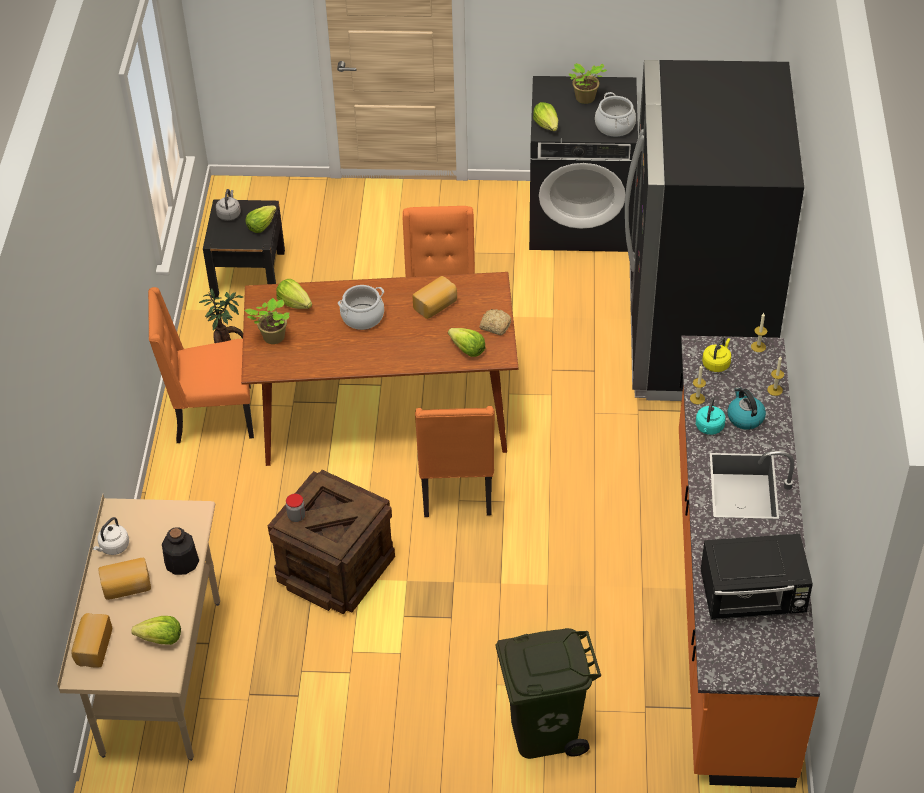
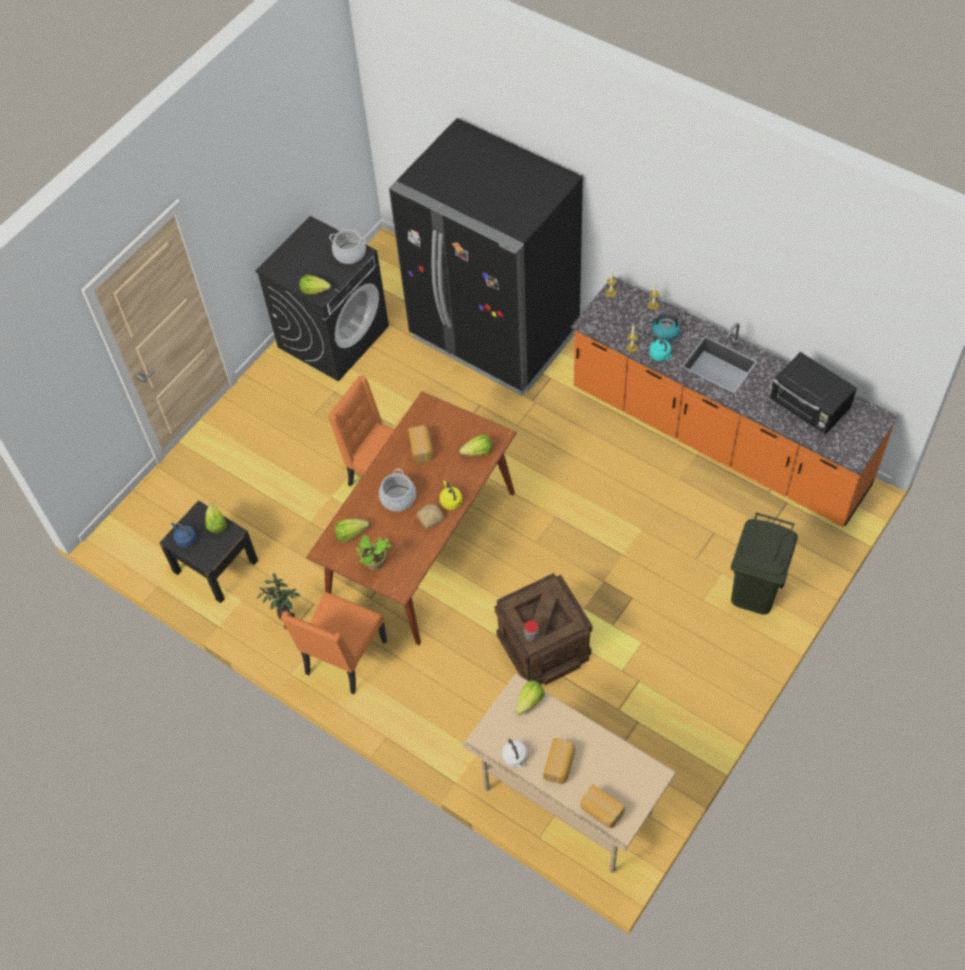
camera: 55 degrees left, 10 degrees up
lettuce [131,616,181,645] -> lettuce moved to [516,680,545,715]
bottle [162,527,199,575] -> none
grey kettle [216,189,241,221] -> blue kettle [171,522,197,548]
orange chair [415,406,495,517] -> none
bread [479,309,511,335] -> bread moved to [417,504,444,529]
potted plant [569,63,607,104] -> none
black microwave [701,534,813,620] -> black microwave turned 105 degrees clockwise [770,352,857,434]
yellow kettle [702,337,731,372] -> yellow kettle moved to [440,480,462,510]

